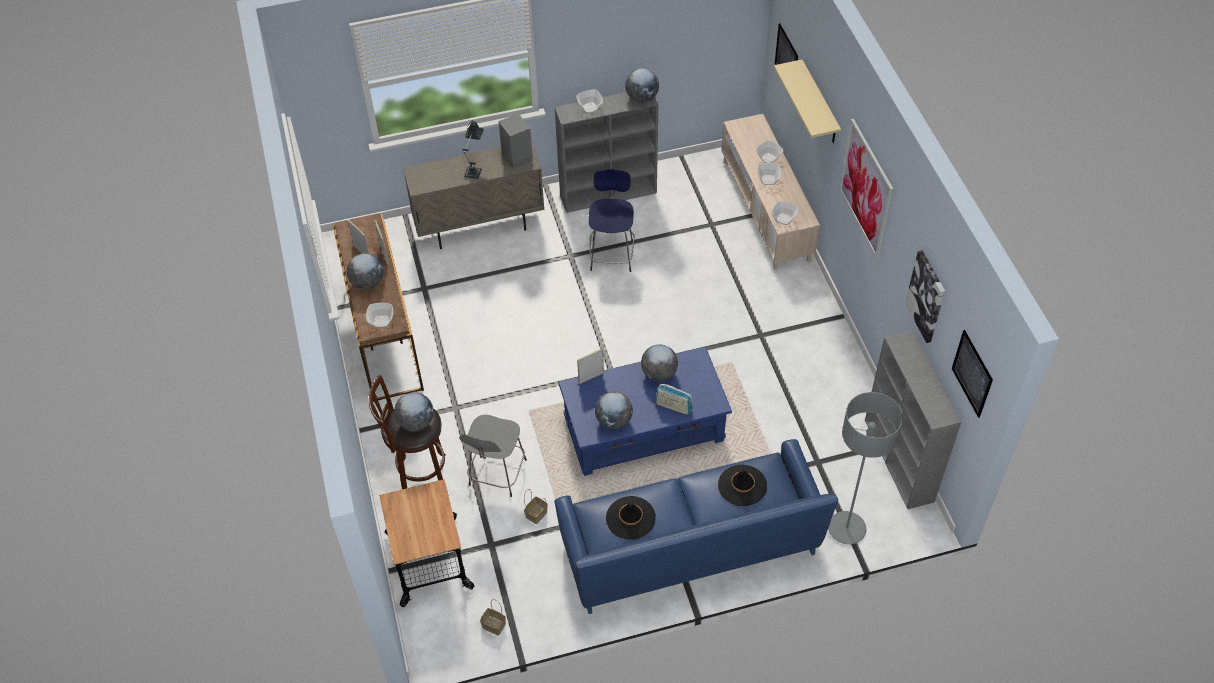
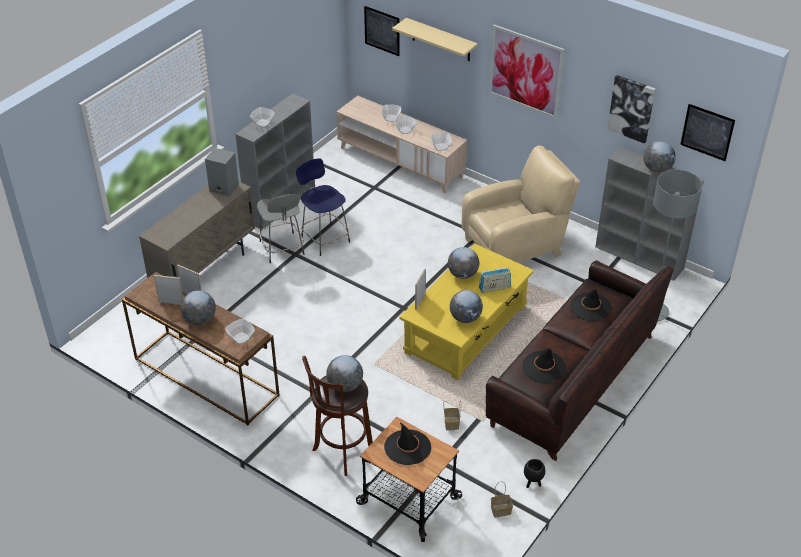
camera: 40 degrees left, 10 degrees down
grey stool [459,415,527,497] -> grey stool moved to [257,194,304,263]
table lamp [463,121,484,179] -> none
blue sofa [554,439,838,614] -> brown sofa [486,260,674,461]
blue coffee table [558,347,732,476] -> yellow coffee table [400,243,534,380]
globe [625,68,659,103] -> globe moved to [644,141,676,173]
none -> black hat [384,422,431,465]
none -> beige armchair [462,145,580,263]
none -> black planter [524,459,545,488]

